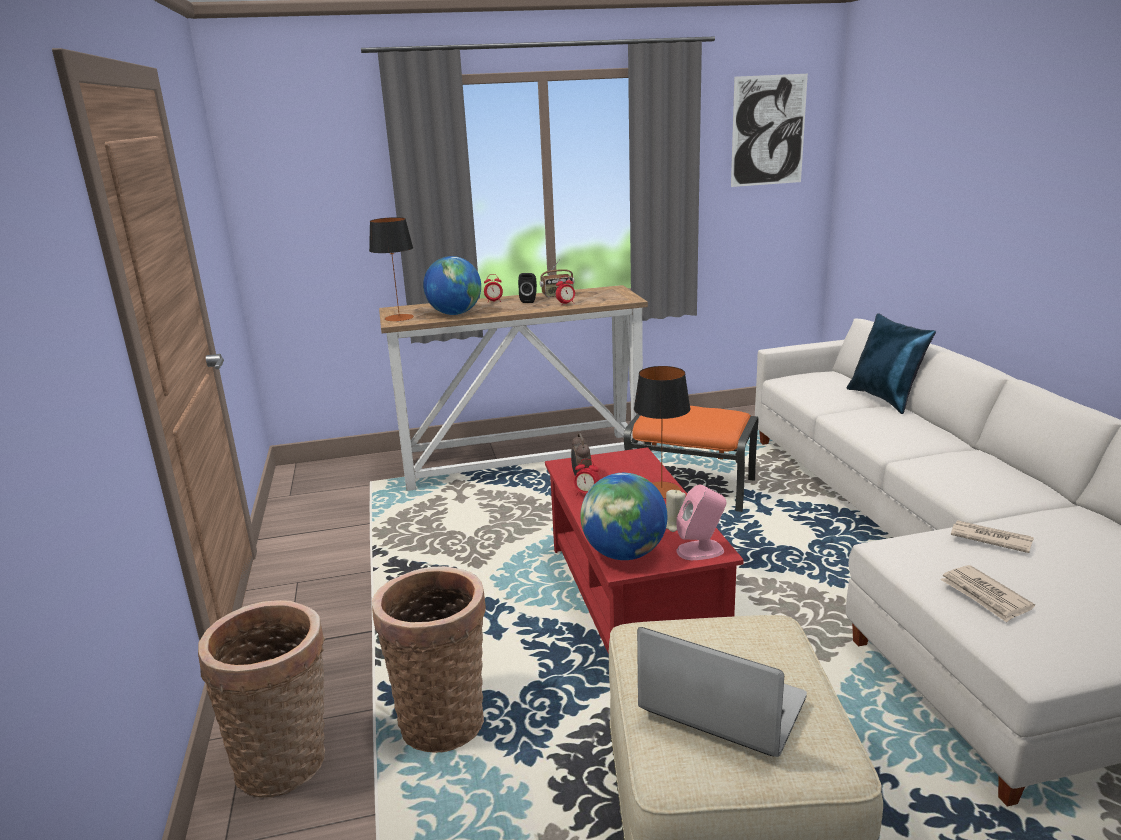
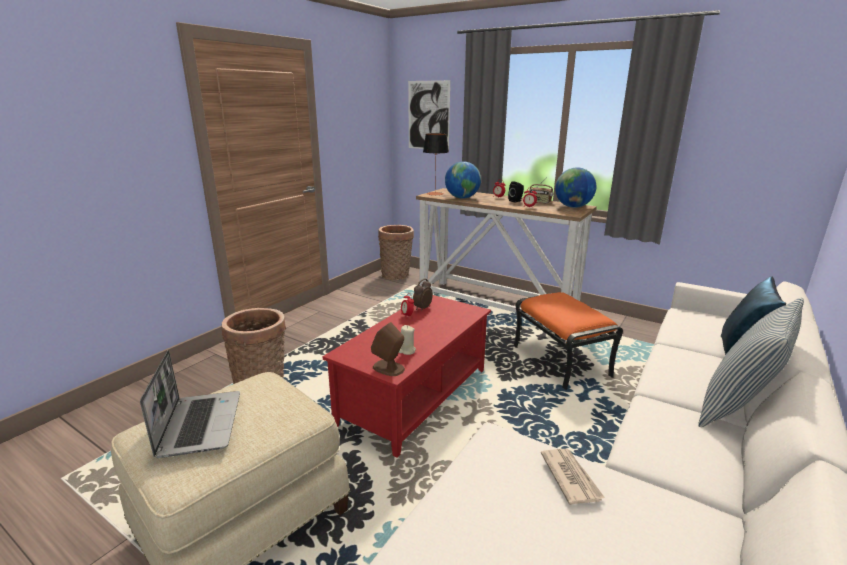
camera: 45 degrees right, 0 degrees up
basket [198,600,326,798] -> basket moved to [378,225,414,280]
globe [580,473,667,560] -> globe moved to [555,167,596,208]
table lamp [634,366,690,499] -> none
pink speaker [676,485,726,560] -> brown speaker [371,322,405,376]
picture [731,74,808,187] -> picture moved to [408,80,451,150]
newspaper [940,565,1035,623] -> none
none -> pillow [698,298,804,427]

